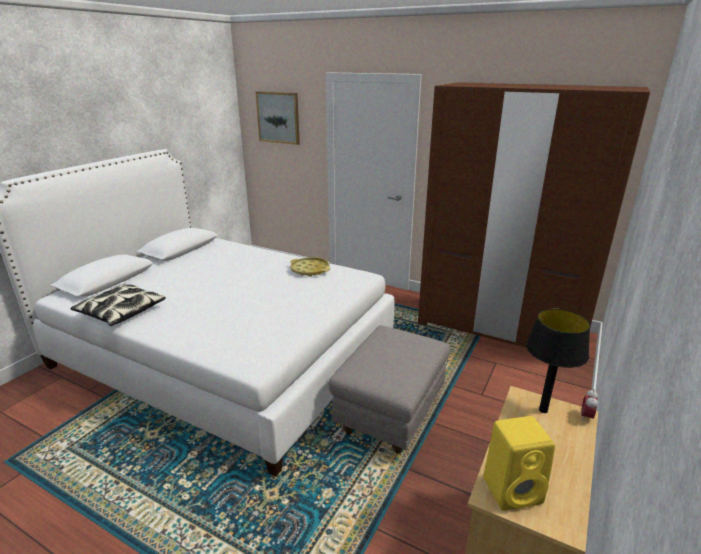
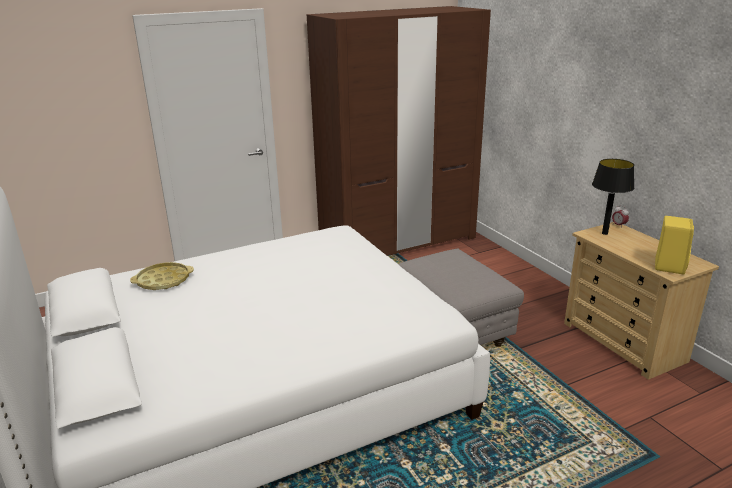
camera: 55 degrees left, 0 degrees up
pillow [71,284,166,326] -> none
picture [255,91,300,145] -> none
yellow tray [290,257,330,277] -> yellow tray moved to [130,262,194,290]

